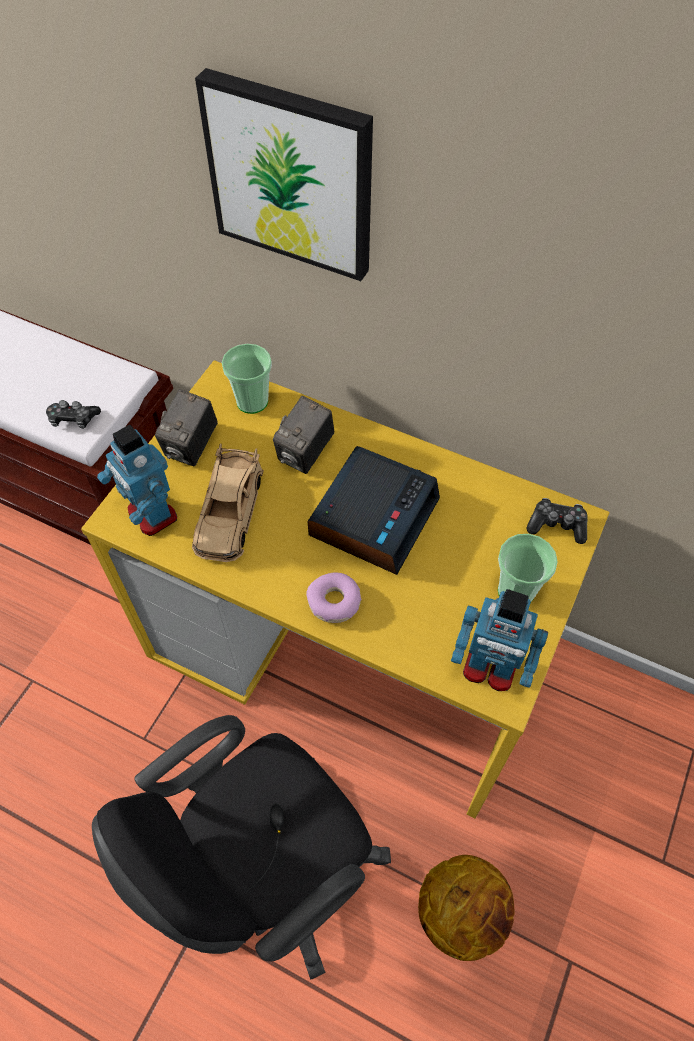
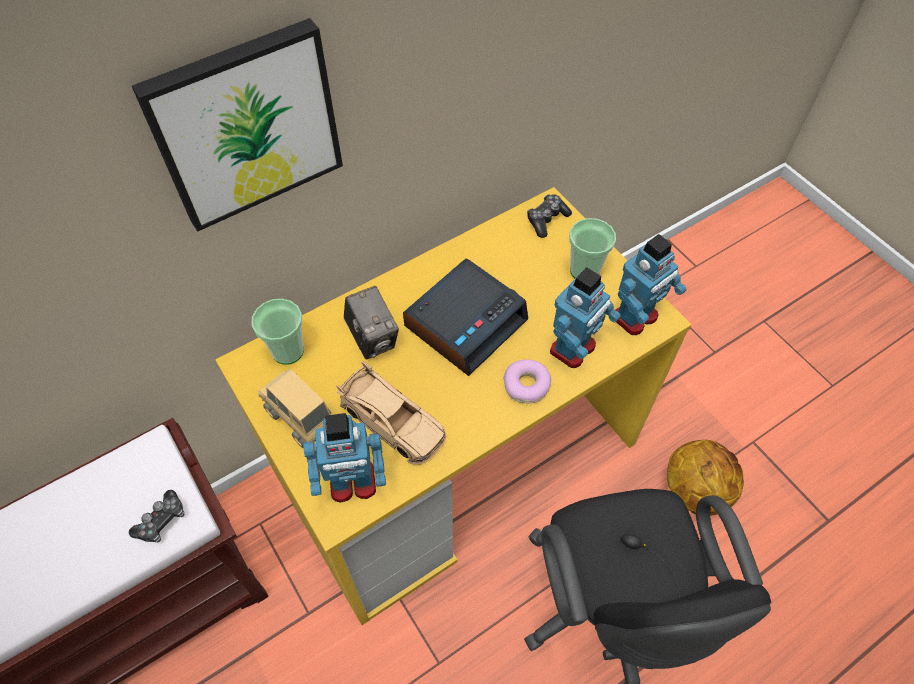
camera: 60 degrees left, 0 degrees up
camera [155,389,218,467] -> toy truck [258,369,331,449]
alarm clock [307,446,440,575] -> alarm clock turned 75 degrees clockwise [403,258,528,376]
none -> toy robot [550,267,621,368]

